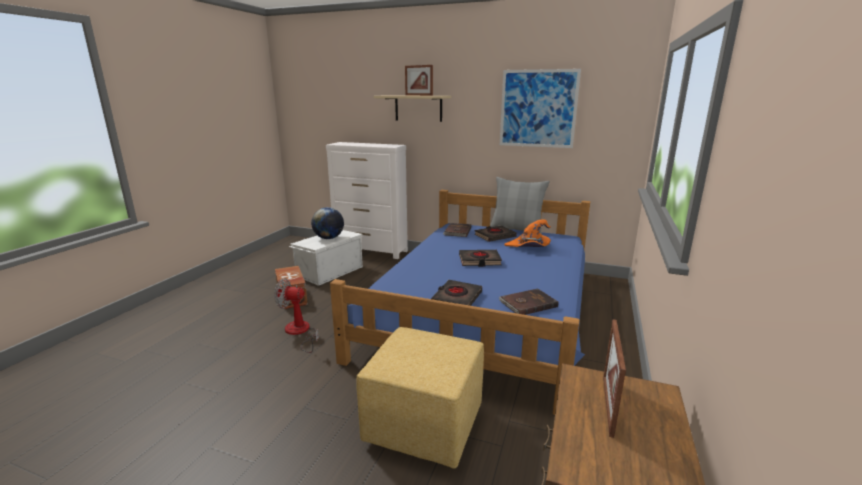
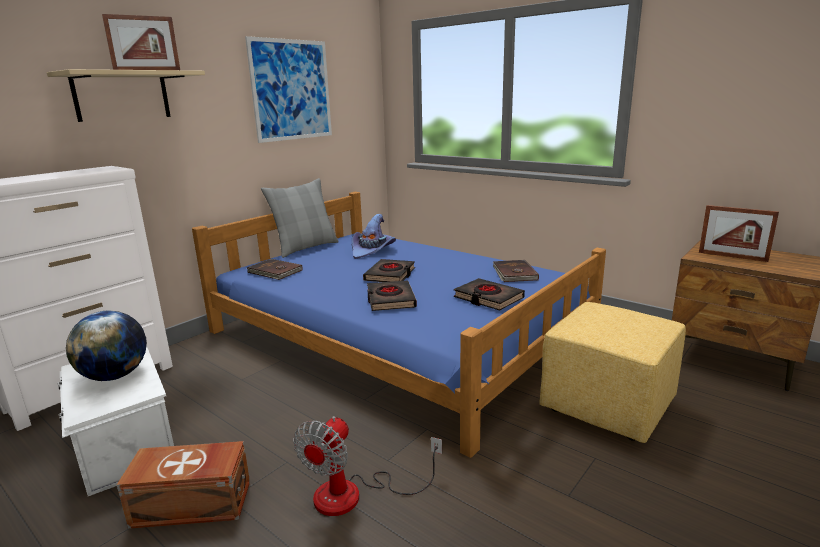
camera: 70 degrees left, 0 degrees up
black book [474,225,517,242] -> black book moved to [367,281,417,311]
orange hat [504,219,551,247] -> purple hat [352,214,396,259]

